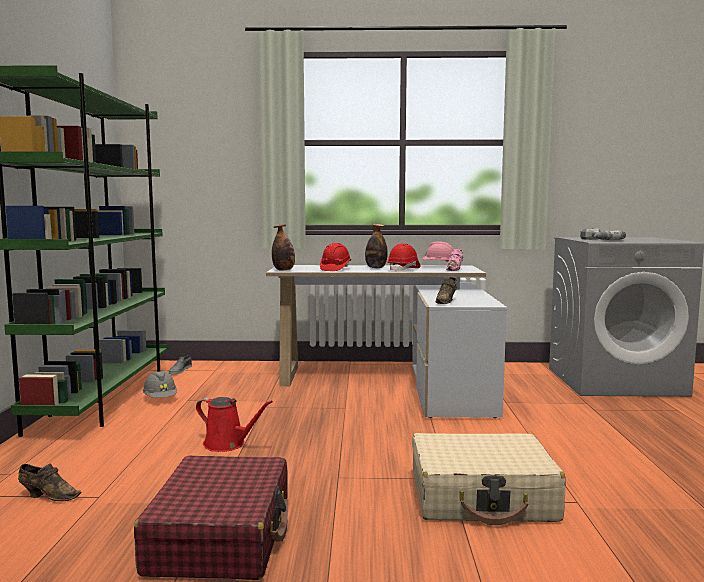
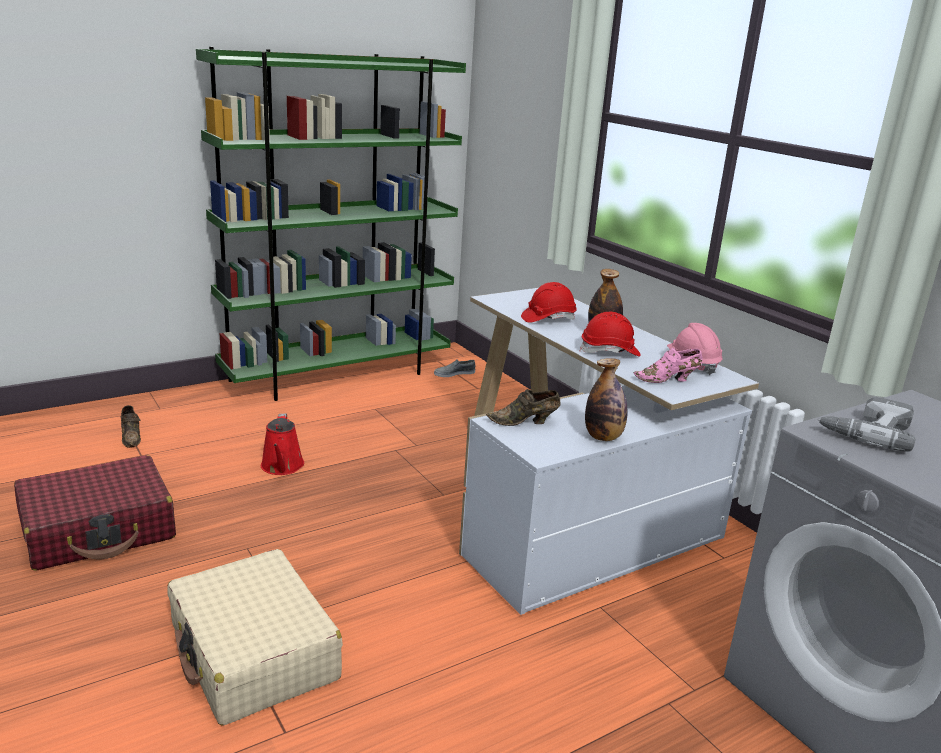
camera: 55 degrees right, 15 degrees up
grey hard hat [143,371,177,398] -> none
bottle [272,224,295,271] -> bottle moved to [585,358,627,441]

